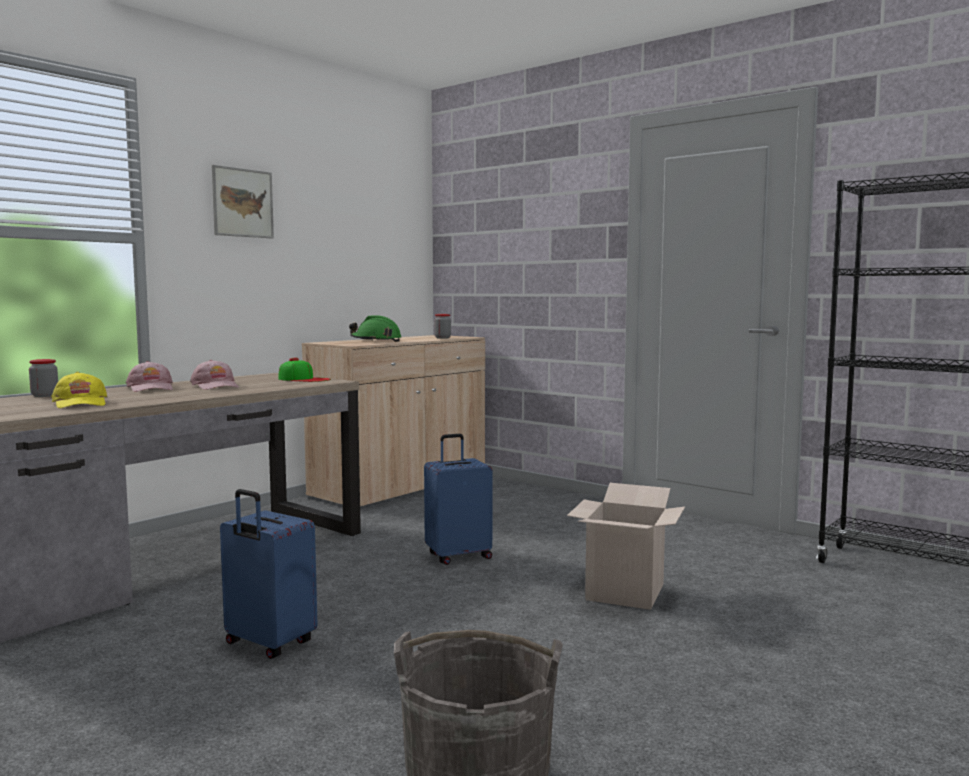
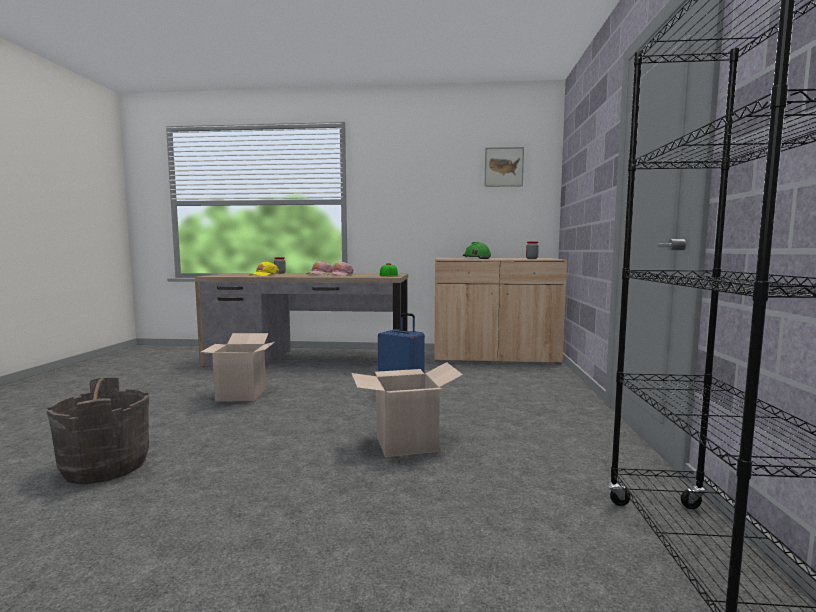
camera: 55 degrees right, 0 degrees up
picture [212,165,274,238] -> picture moved to [485,147,524,187]
blue suitcase [220,489,317,659] -> cardboard box [201,333,275,402]

